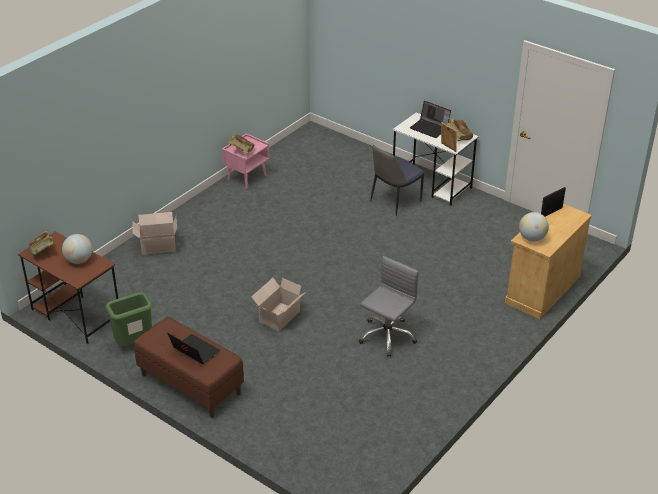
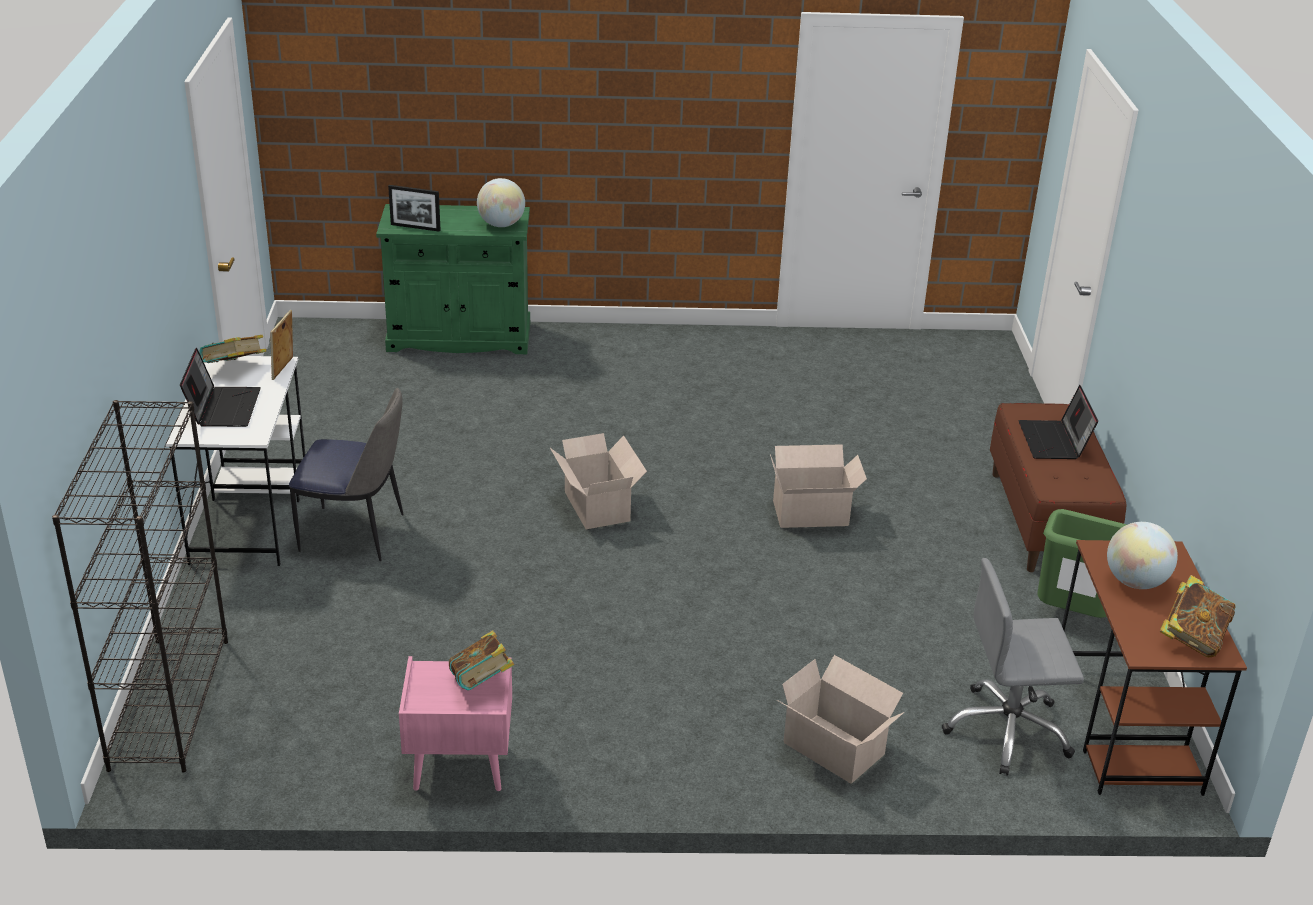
camera: 130 degrees left, 5 degrees down
grey office chair [358,256,419,357] -> grey office chair moved to [942,558,1084,776]
beige cabinet [505,204,592,319] -> green cabinet [376,204,530,354]
none -> black bookcase [52,400,228,773]
none -> cardboard box [550,433,647,529]

